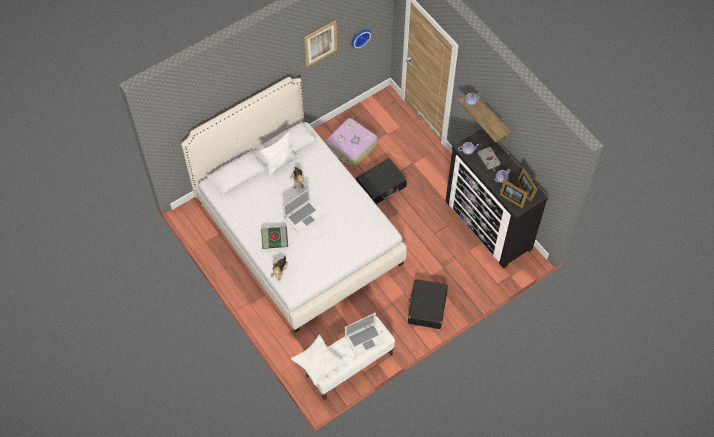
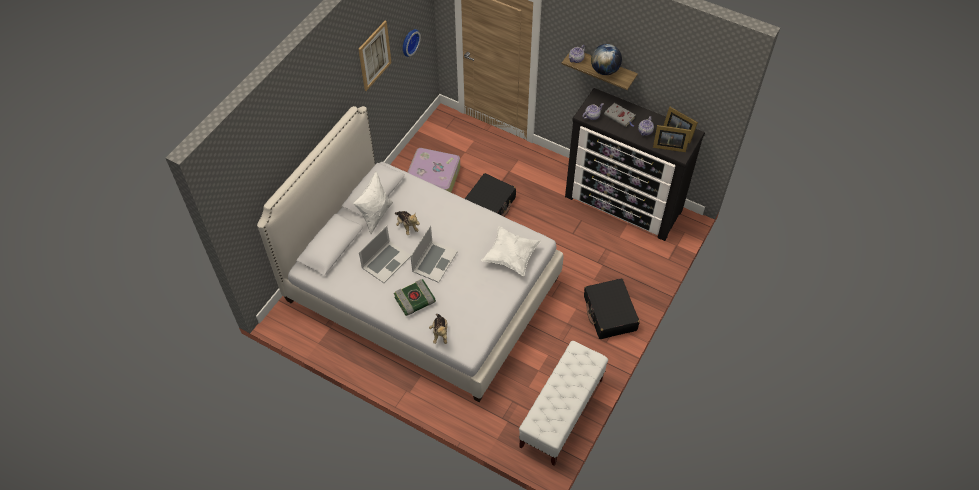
camera: 25 degrees left, 5 degrees down
white pillow [291,335,345,386] -> white pillow moved to [481,226,541,276]
laptop [345,313,386,357] -> laptop moved to [359,225,411,283]
none -> globe [591,44,622,75]

